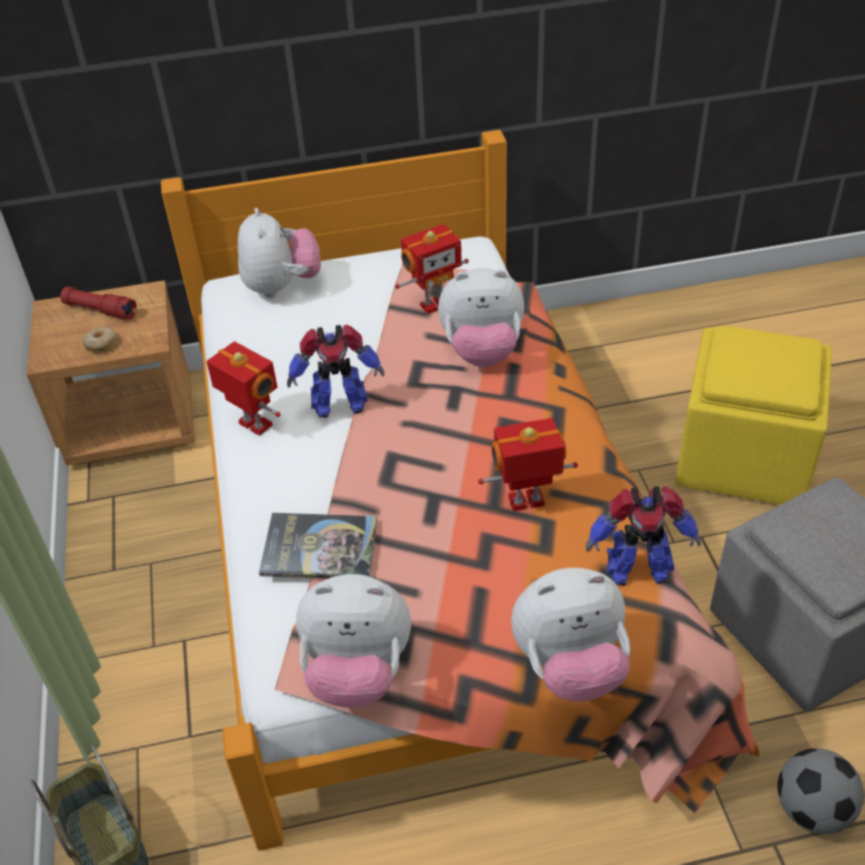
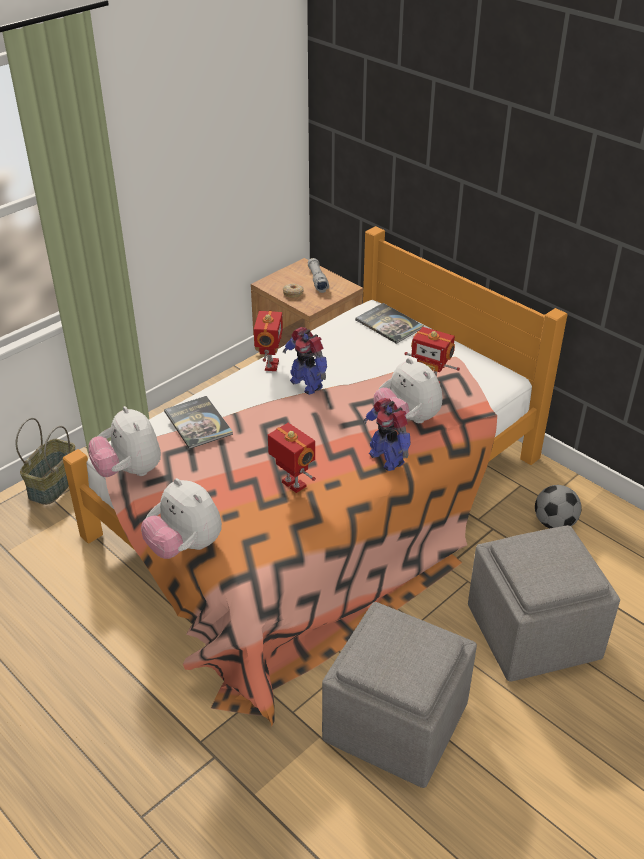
camera: 55 degrees right, 5 degrees down
red flashlight [60,287,137,320] -> grey flashlight [308,258,329,293]
plush toy [238,208,321,298] -> book [355,303,424,344]
toy robot [586,486,701,586] -> toy robot moved to [363,398,411,471]
yellow ottoman [676,326,832,504] -> grey ottoman [468,525,620,682]
football [778,748,864,834] -> football moved to [535,485,581,529]

